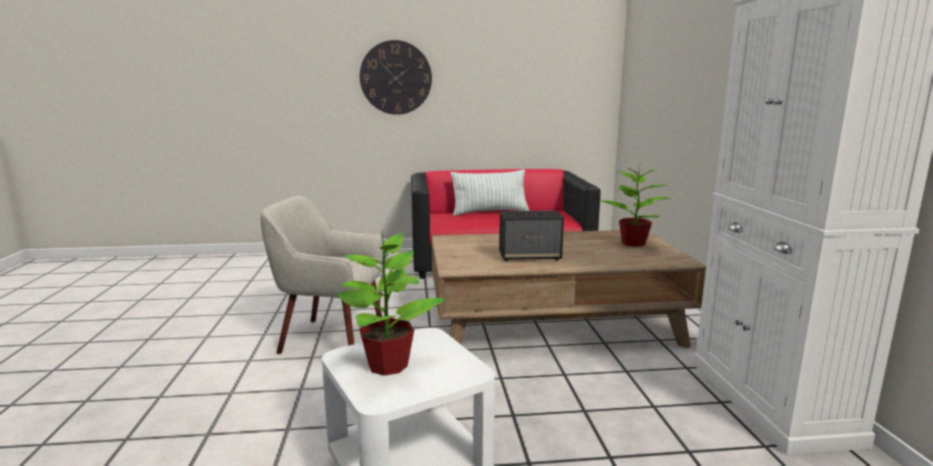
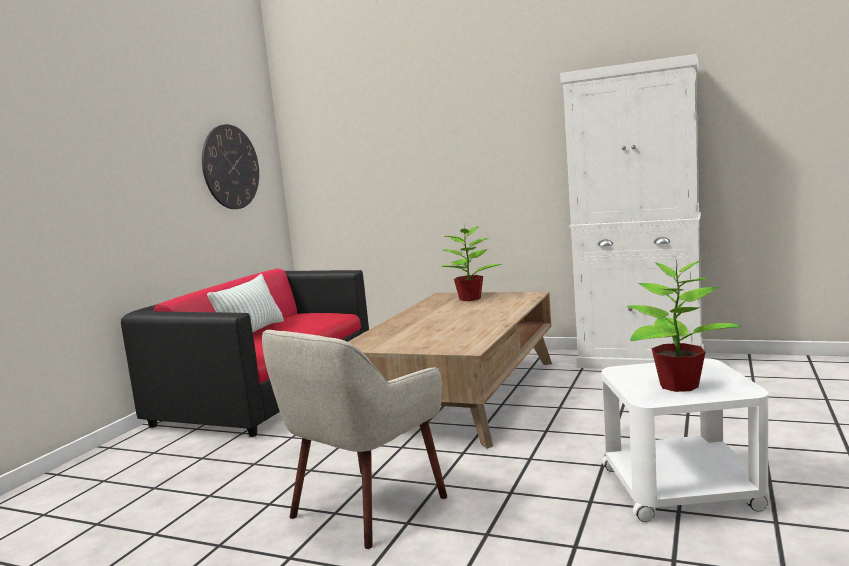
camera: 60 degrees left, 5 degrees down
wall clock [360,40,432,115] -> wall clock moved to [202,124,259,209]
speaker [499,210,564,261] -> none

